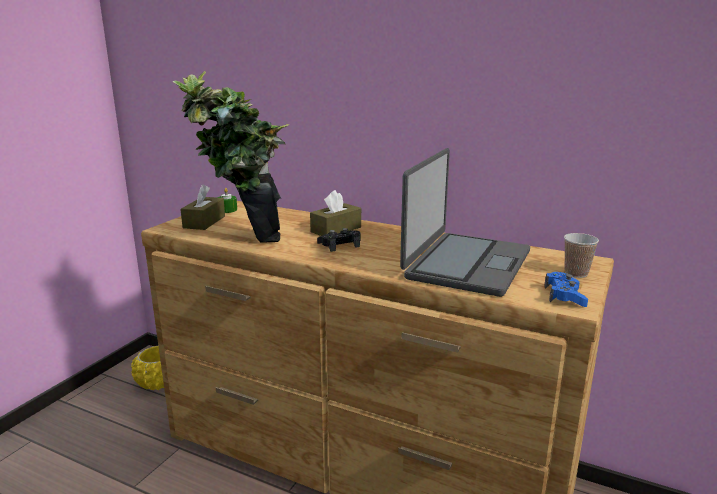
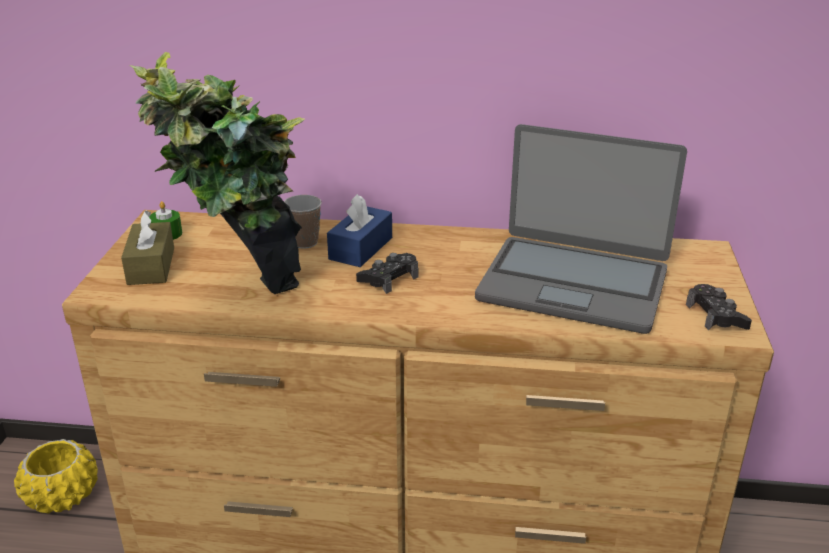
camera: 20 degrees left, 10 degrees up
brown tissue box [310,190,361,236] -> blue tissue box [327,194,392,267]
laptop [400,148,530,297] -> laptop turned 105 degrees clockwise [475,124,687,334]
blue game controller [544,272,588,307] -> black game controller [686,284,752,330]
cup [564,233,599,278] -> cup moved to [284,195,322,249]

